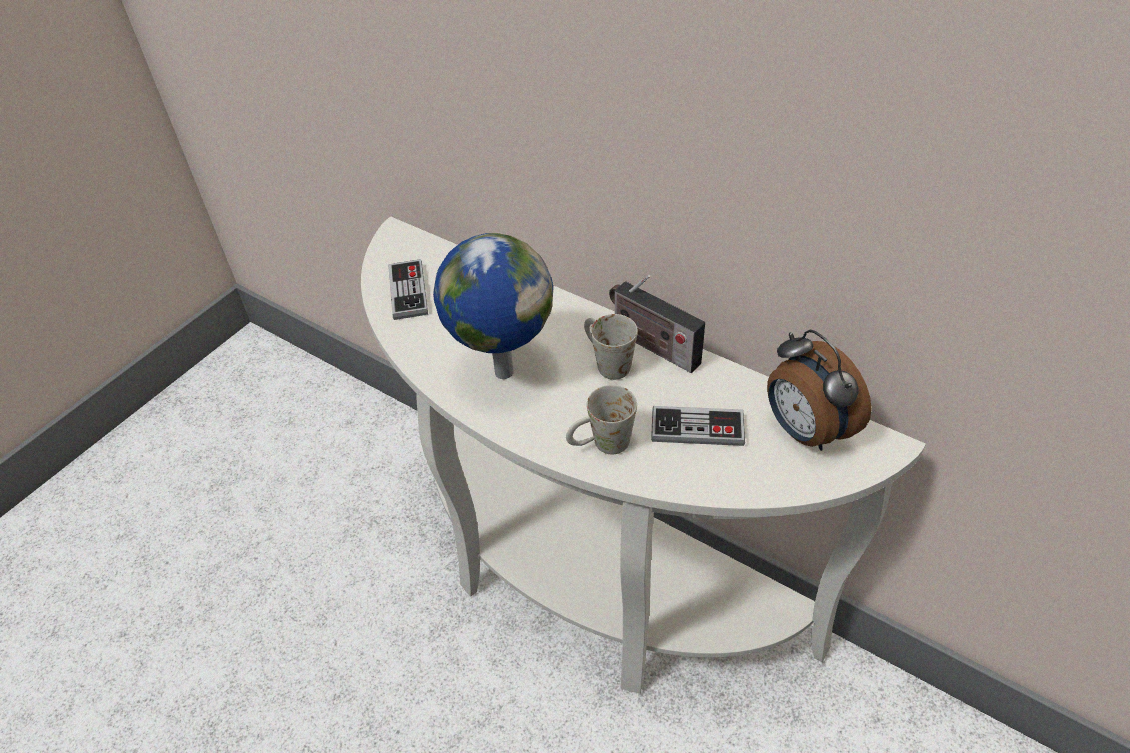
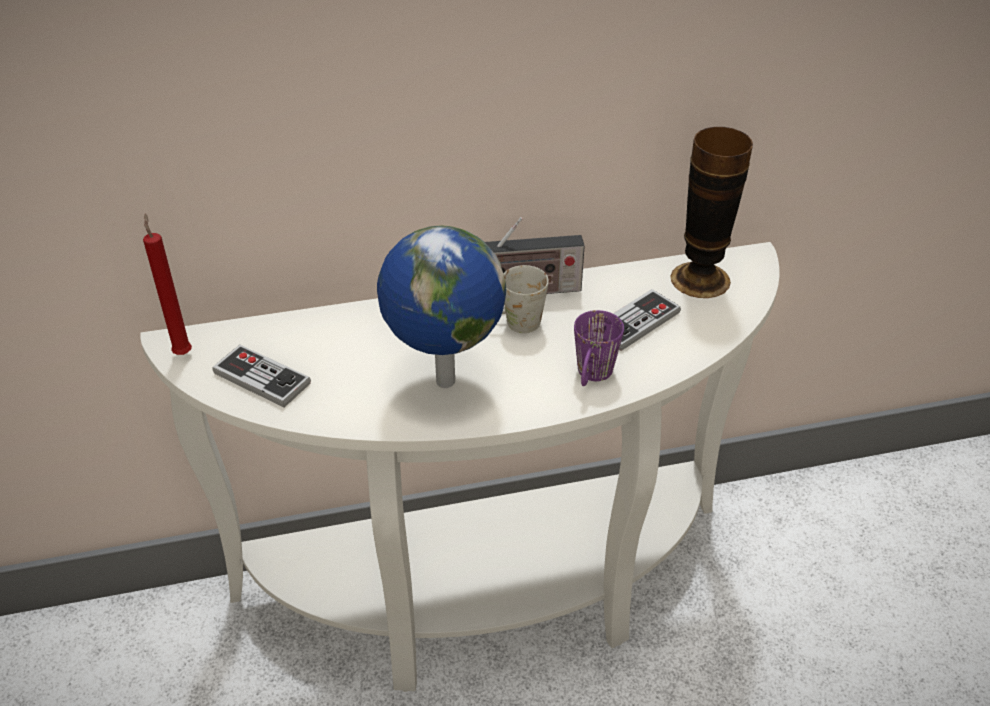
camera: 50 degrees left, 5 degrees down
white mug [566,385,637,454] -> purple mug [574,310,624,386]
alarm clock [767,330,872,451] -> vase [670,127,753,298]
none -> red candle [143,213,192,355]

